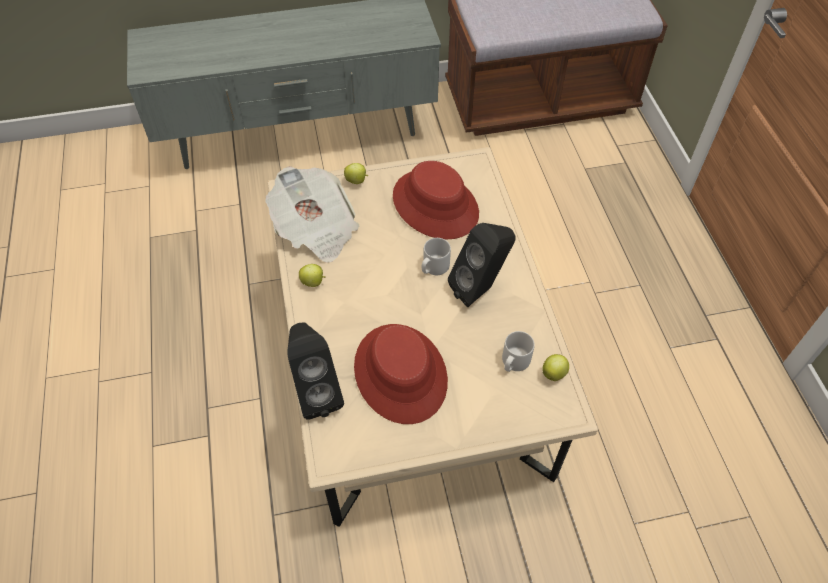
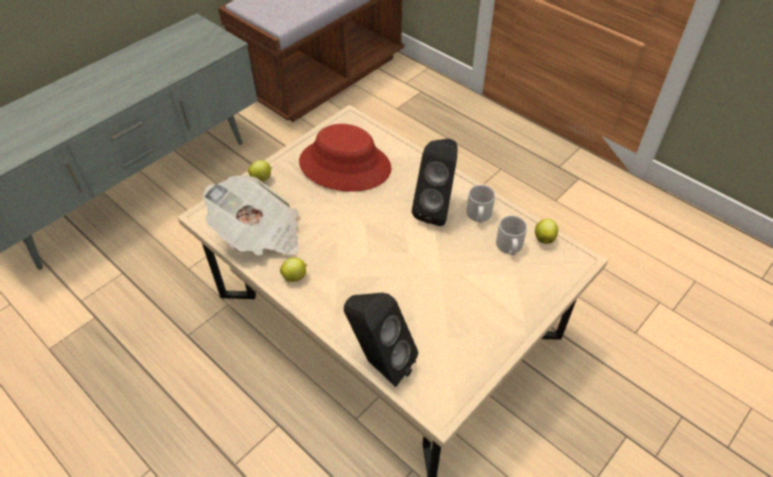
camera: 35 degrees left, 5 degrees down
red hat [354,324,448,424] -> none
grey mug [422,238,451,275] -> grey mug moved to [466,185,495,223]

